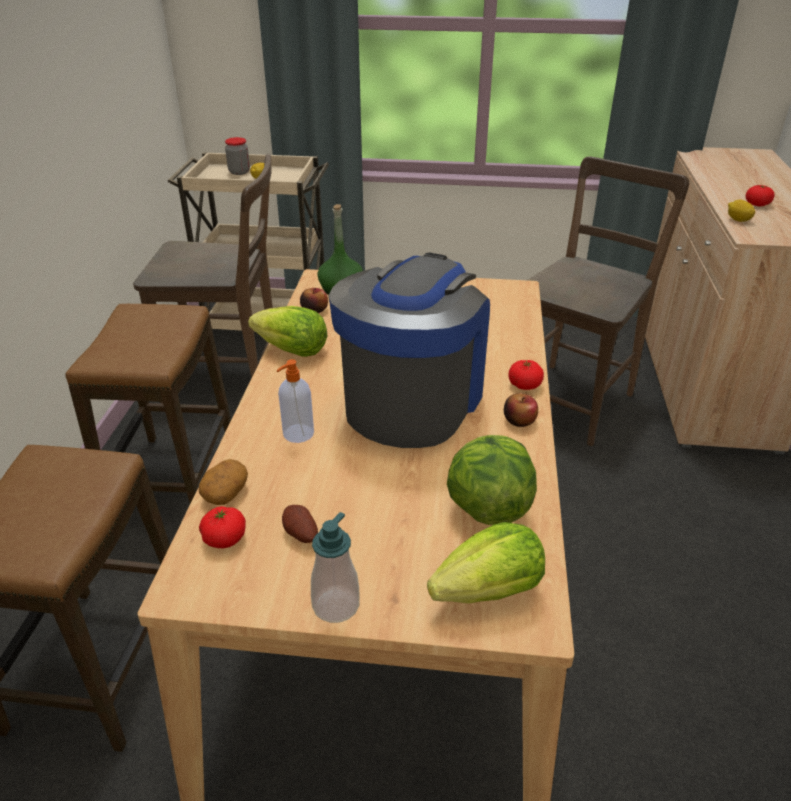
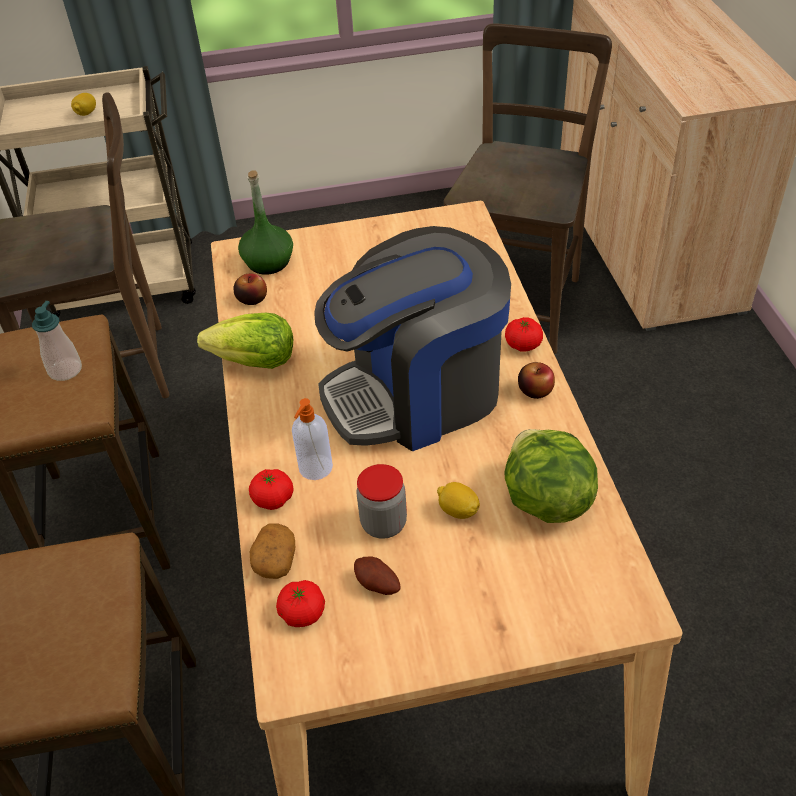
camera: 15 degrees left, 10 degrees up
jar [225,137,250,175] -> jar moved to [356,464,407,539]
soap dispenser [311,512,360,623] -> soap dispenser moved to [32,301,82,381]
coffee machine [329,252,490,448] -> coffee machine turned 120 degrees counterclockwise [314,226,511,452]
lettuce [427,522,545,604] -> none
lemon [728,200,755,222] -> lemon moved to [437,482,480,519]
tomato [745,185,774,206] -> tomato moved to [249,469,294,510]

